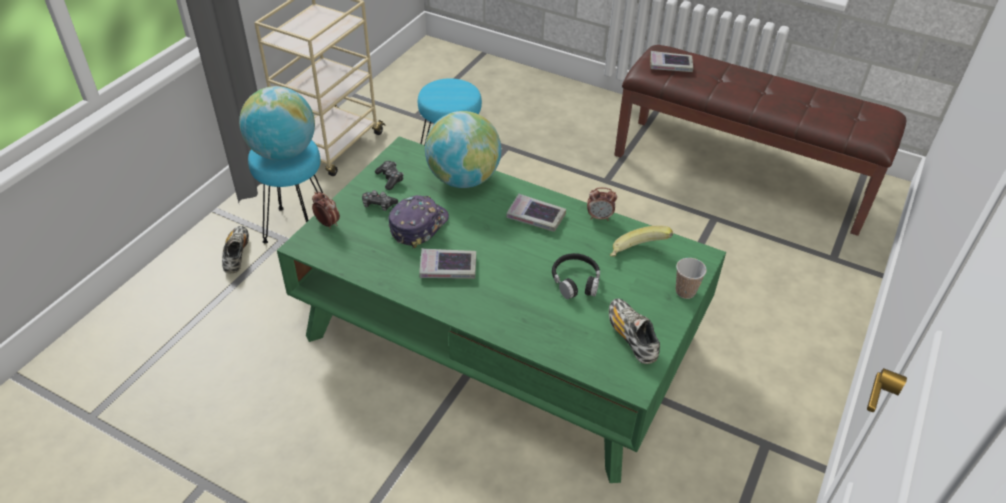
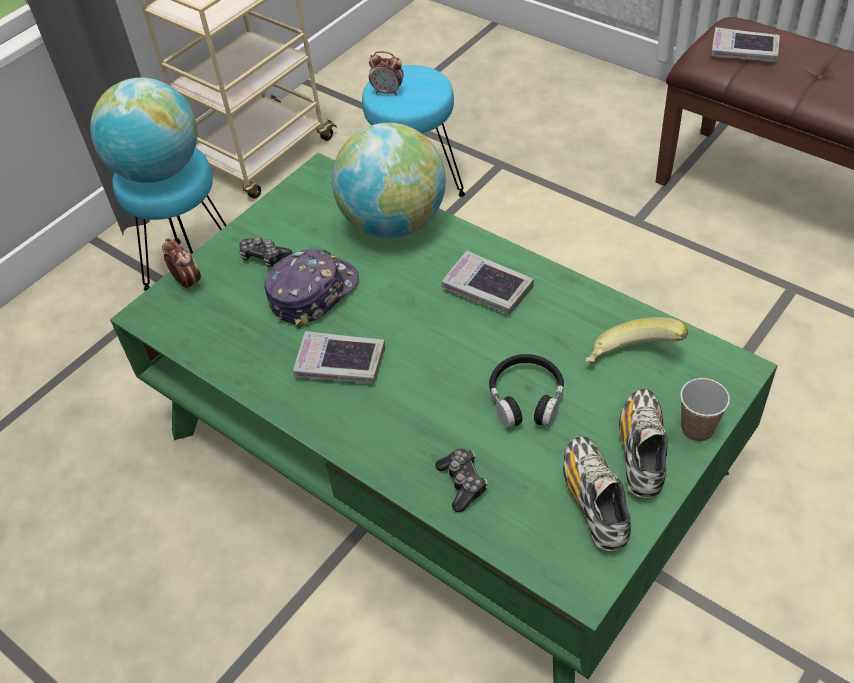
camera: 15 degrees right, 5 degrees up
shoe [222,226,249,273] -> shoe moved to [619,389,668,499]
game controller [375,161,404,190] -> game controller moved to [435,448,487,512]
alarm clock [587,187,617,221] -> alarm clock moved to [369,51,404,96]

